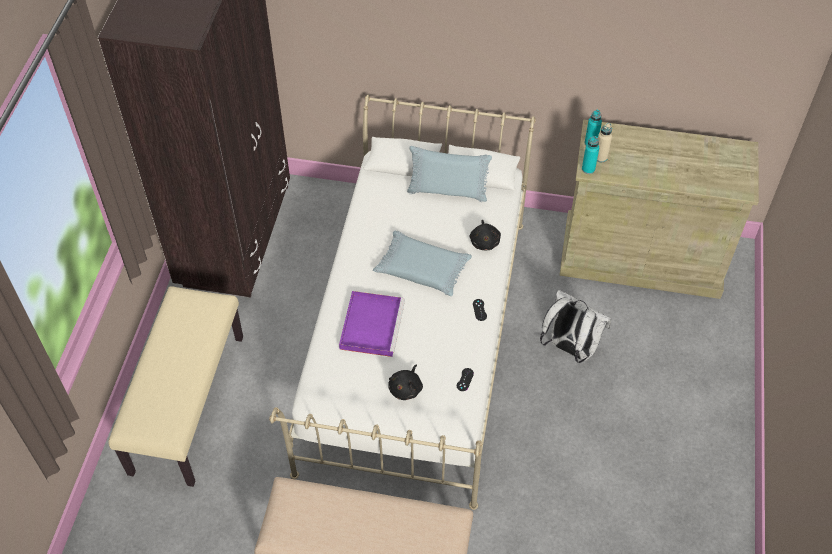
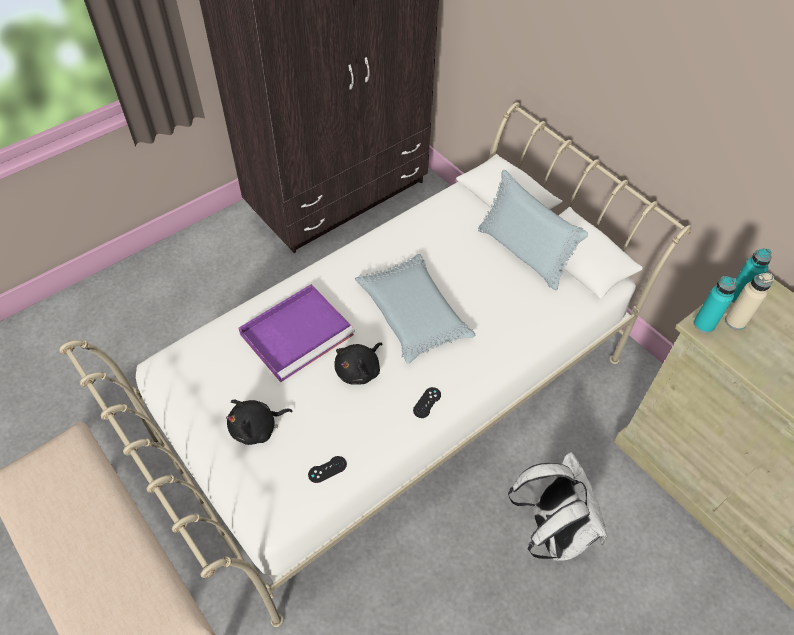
camera: 40 degrees right, 0 degrees up
beige bench [108,286,243,487] -> none
black plush toy [469,220,501,251] -> black plush toy moved to [334,342,383,384]

